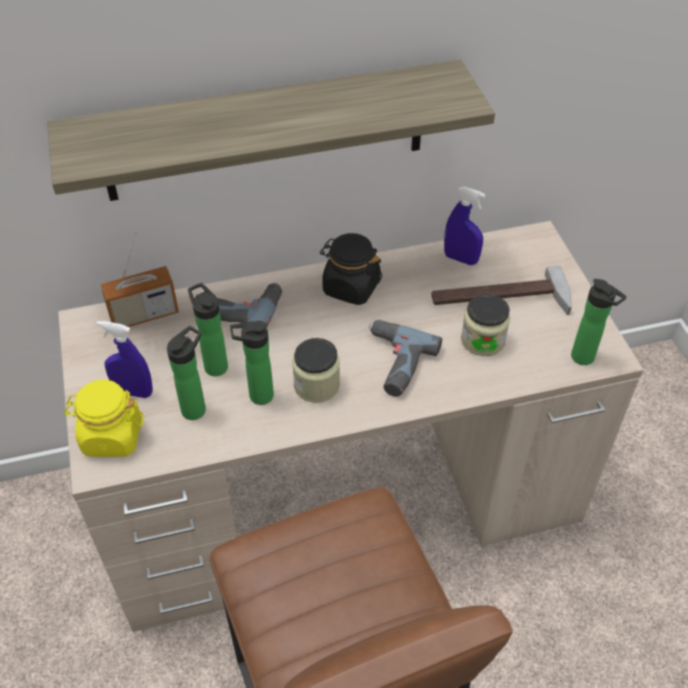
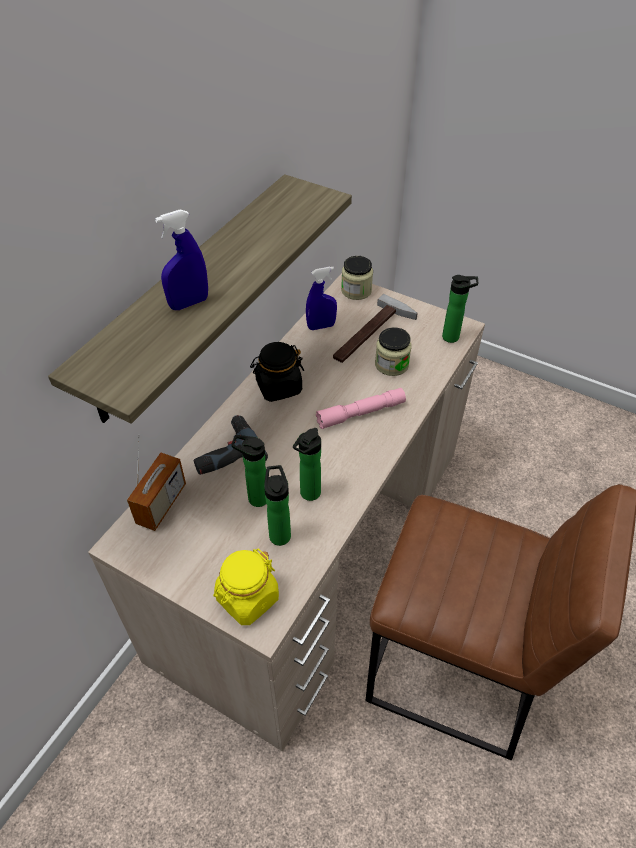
camera: 45 degrees left, 0 degrees up
blue spray bottle [97,321,153,398] -> blue spray bottle moved to [155,209,208,310]
jar [292,338,340,403] -> jar moved to [341,256,373,300]
power drill [369,320,442,397] -> pink flashlight [316,388,406,429]

